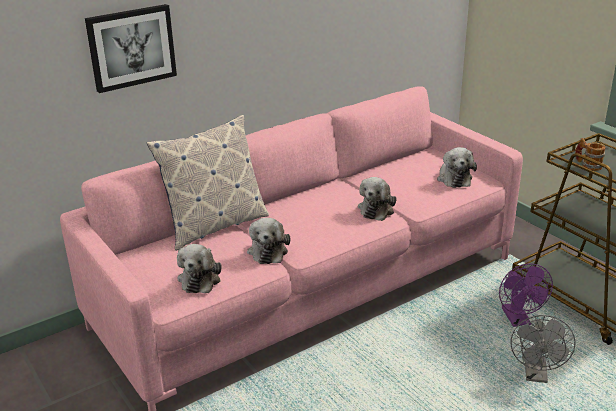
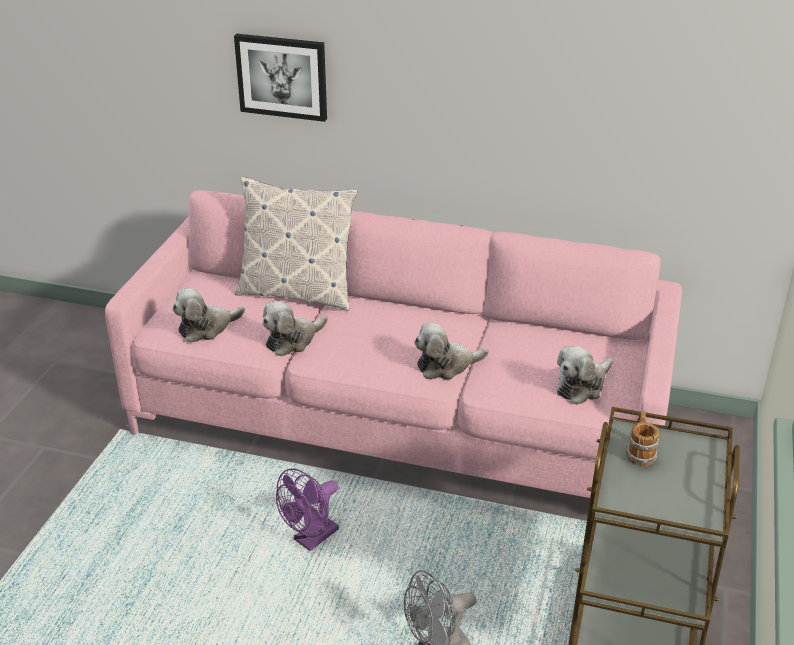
camera: 50 degrees right, 5 degrees up
purple fan [499,264,553,327] -> purple fan moved to [276,469,339,551]

